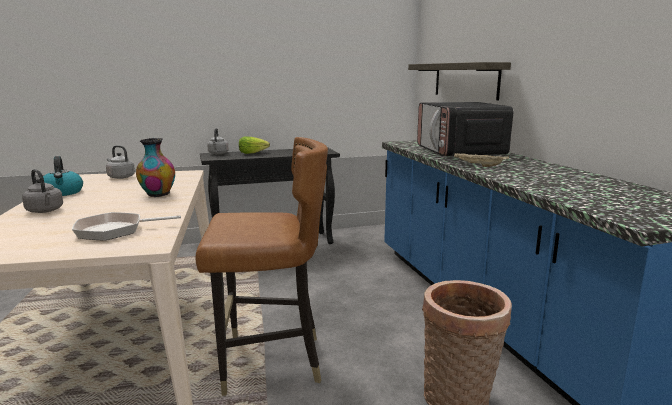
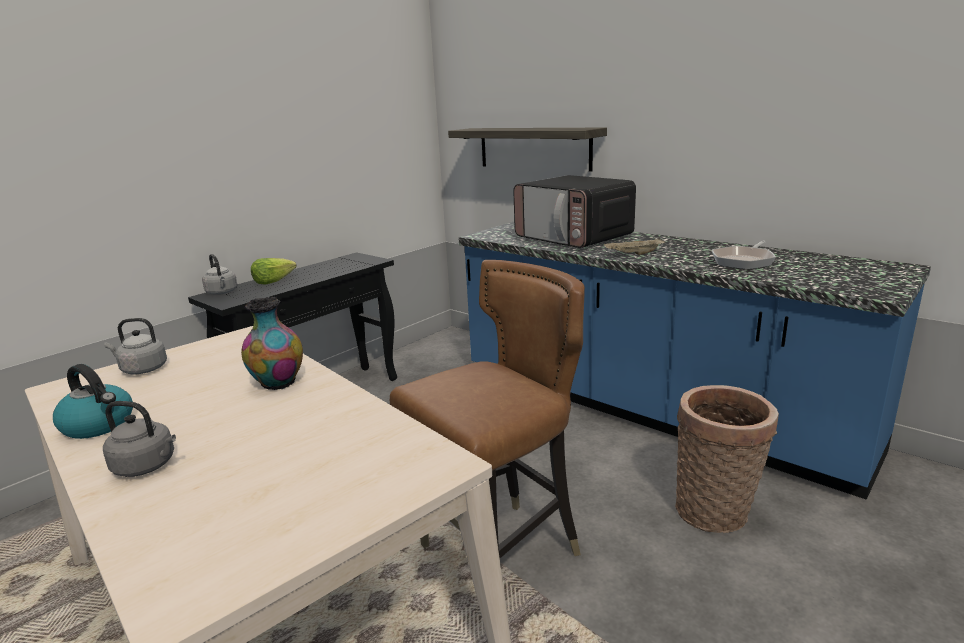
camera: 30 degrees left, 5 degrees up
frying pan [72,212,181,241] -> frying pan moved to [712,241,776,270]

